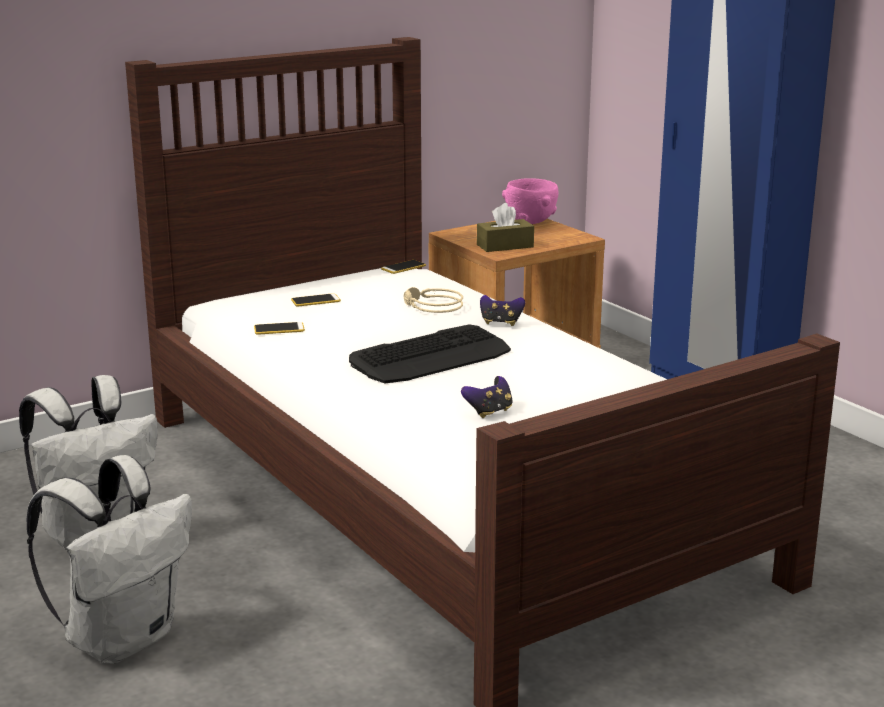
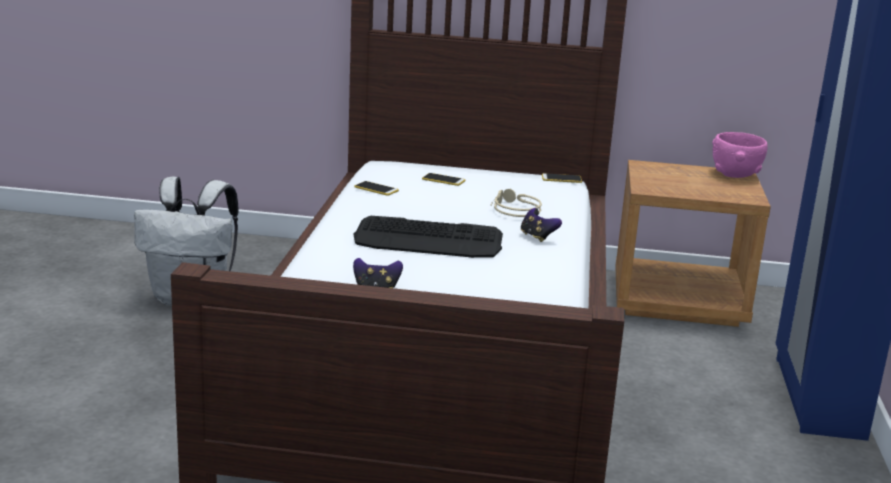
camera: 40 degrees right, 0 degrees up
white backpack [27,455,192,664] -> none
brown tissue box [477,203,534,252] -> none

